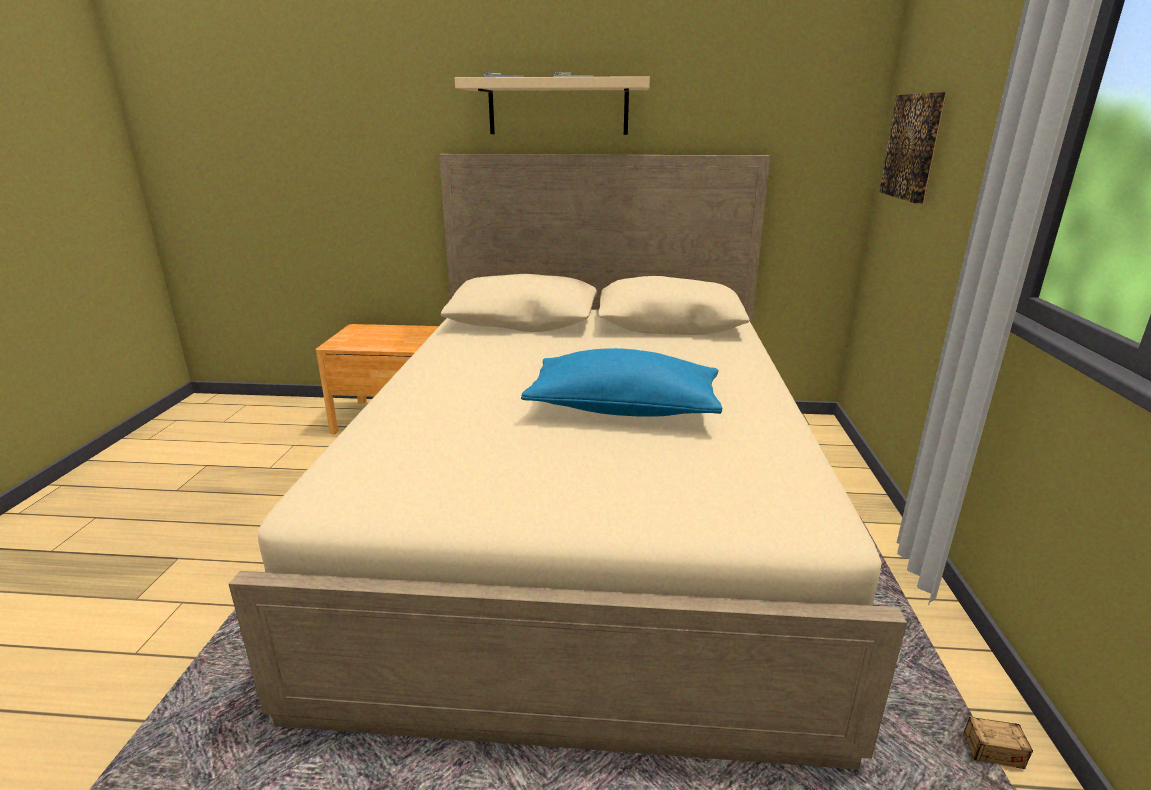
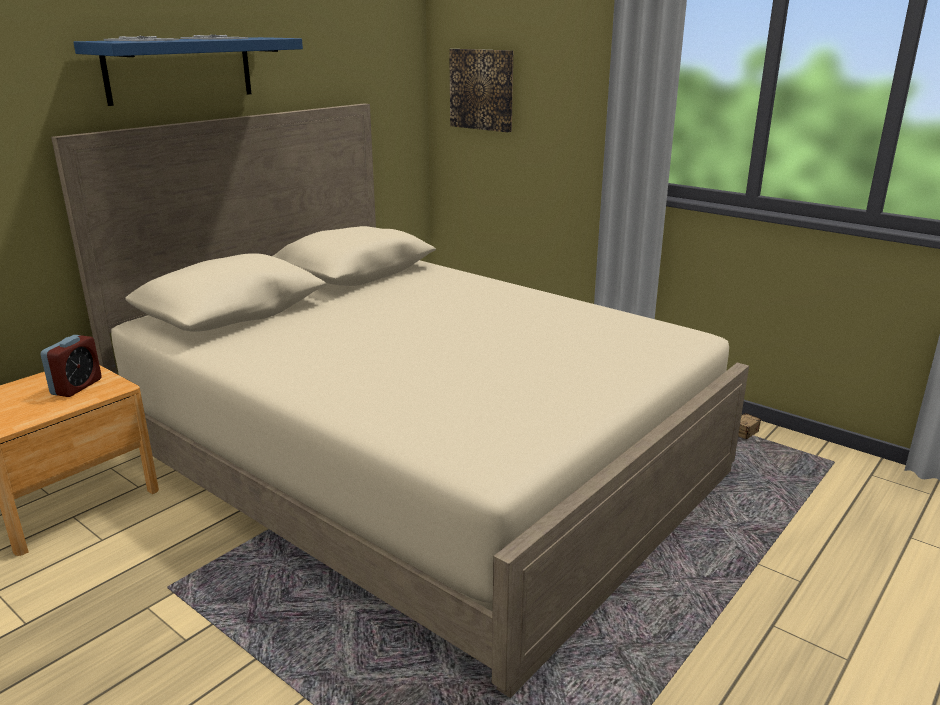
camera: 55 degrees left, 0 degrees up
beige shelf [455,76,650,135] -> blue shelf [73,37,303,106]
blue pillow [521,348,722,417] -> none
none -> alarm clock [40,335,102,397]

